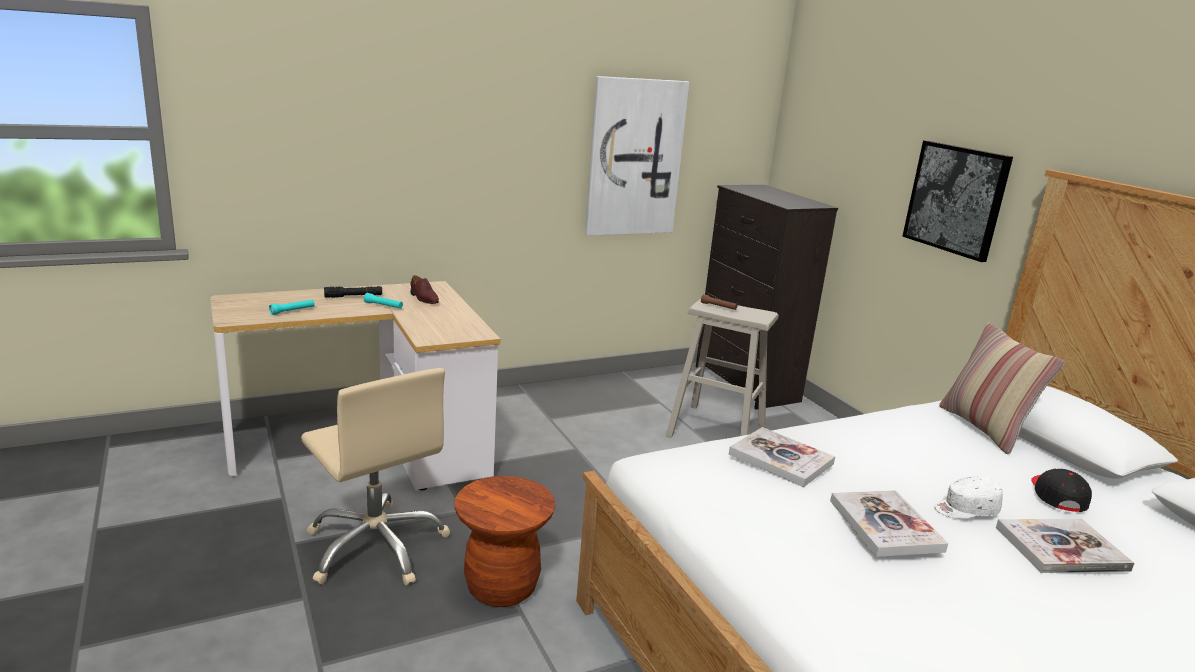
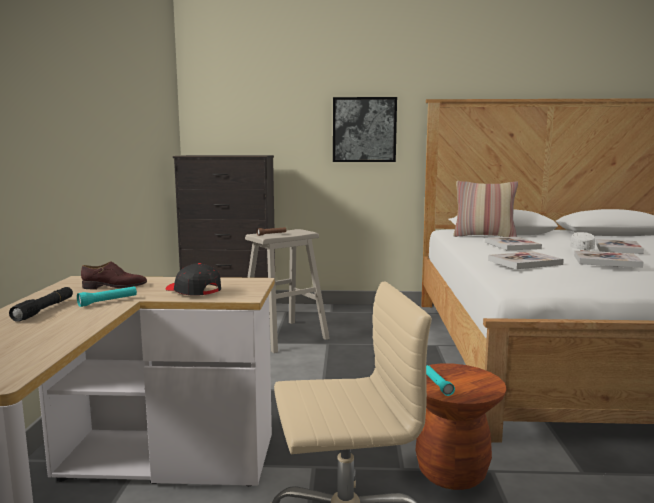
camera: 60 degrees left, 10 degrees down
turquoise flashlight [269,300,315,315] -> turquoise flashlight moved to [426,365,455,396]
picture [585,76,689,236] -> none
black cap [1032,469,1092,512] -> black cap moved to [166,263,221,296]
none -> book [485,237,542,250]

